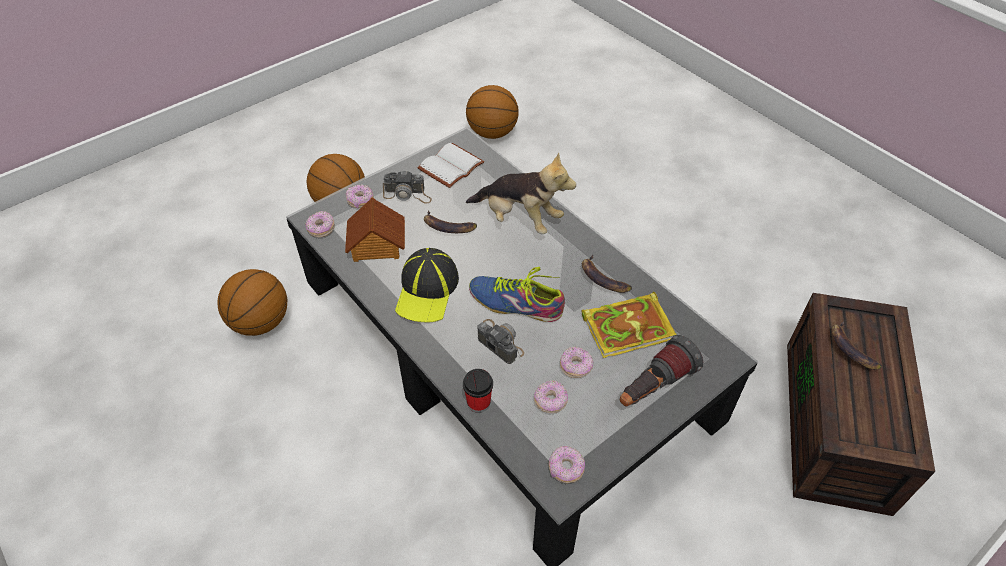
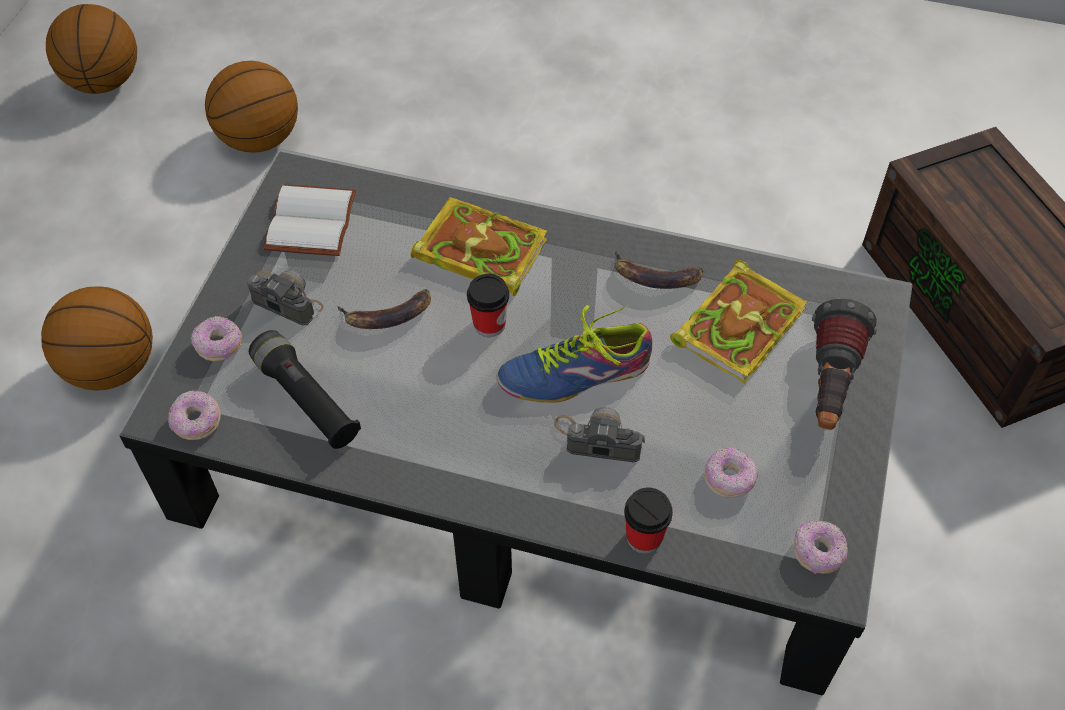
camera: 35 degrees left, 5 degrees up
basketball [217,269,287,336] -> basketball moved to [46,4,137,94]
toy house [345,197,405,262] -> black flashlight [249,330,361,449]
camera [383,170,432,204] -> camera turned 120 degrees counterclockwise [247,269,324,325]
cap [395,248,459,323] -> none
plush toy [466,152,576,234] -> book [410,197,547,296]
donut [560,347,593,378] -> none
banana [831,321,882,370] -> none
none -> cup [467,274,509,337]

